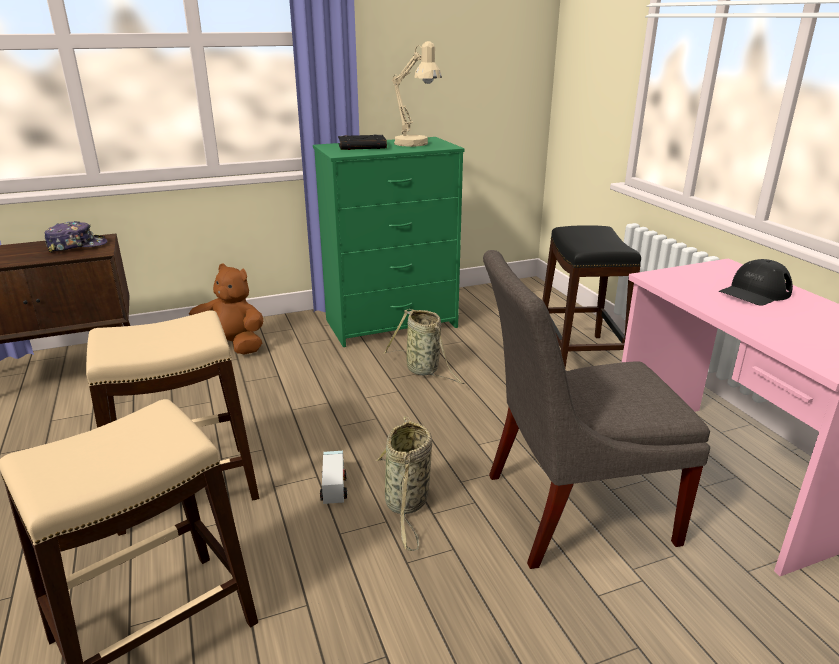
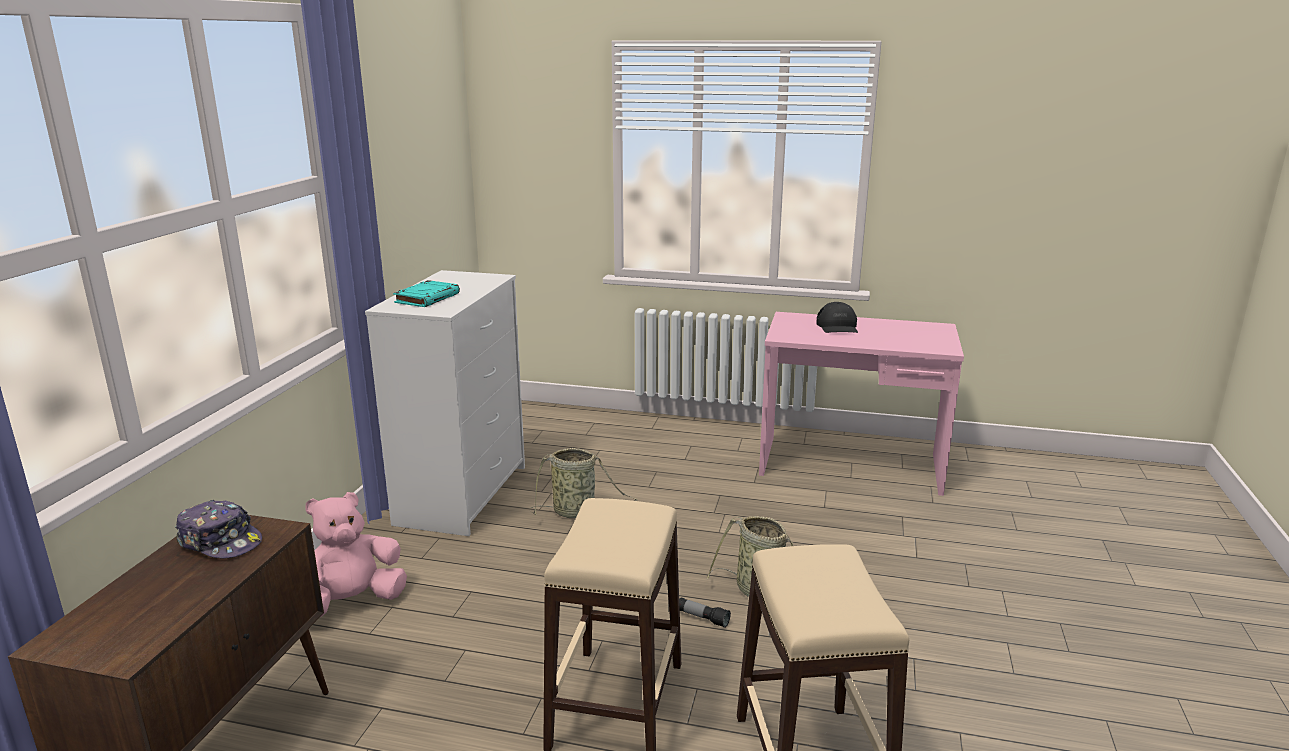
camera: 55 degrees left, 5 degrees down
cap [44,221,108,253] -> cap turned 105 degrees clockwise [175,500,262,558]
brown plush toy [189,263,263,355] -> pink plush toy [305,492,407,617]
green dresser [313,137,465,347] -> white dresser [365,270,525,536]
toy truck [320,451,347,504] -> flashlight [679,597,731,628]
black book [338,134,387,150] -> turquoise book [393,280,460,307]
beige table lamp [392,41,442,147] -> none
grey chair [483,250,710,569] -> none
black stool [542,225,641,368] -> none

